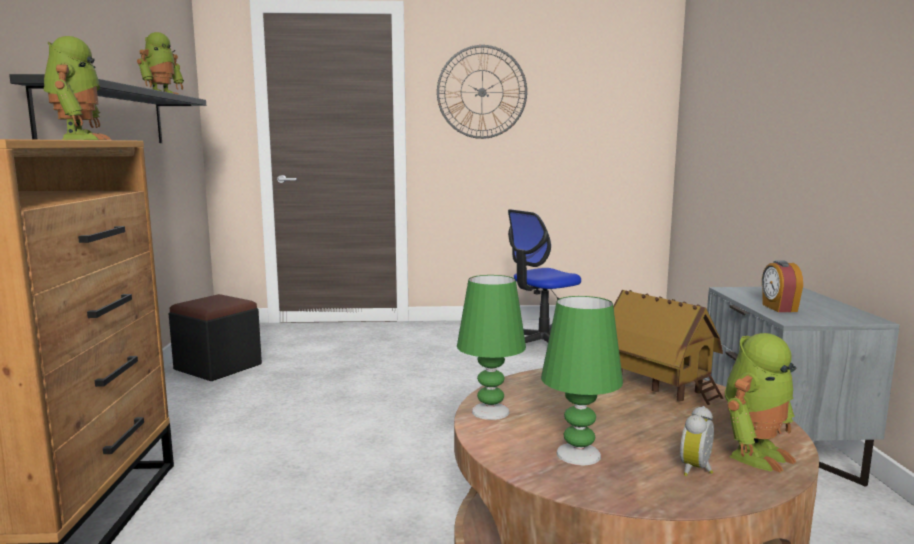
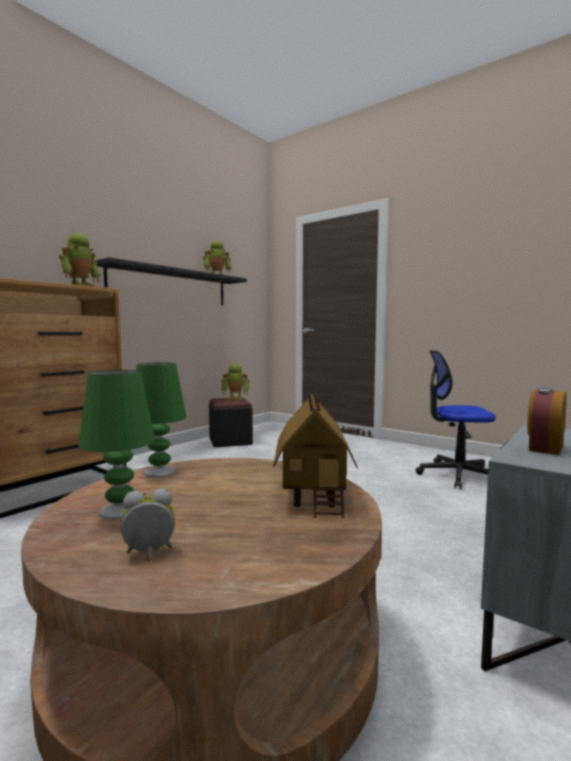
camera: 40 degrees right, 5 degrees down
wall clock [437,45,527,139] -> none
toy robot [725,333,796,472] -> toy robot moved to [221,363,249,400]

